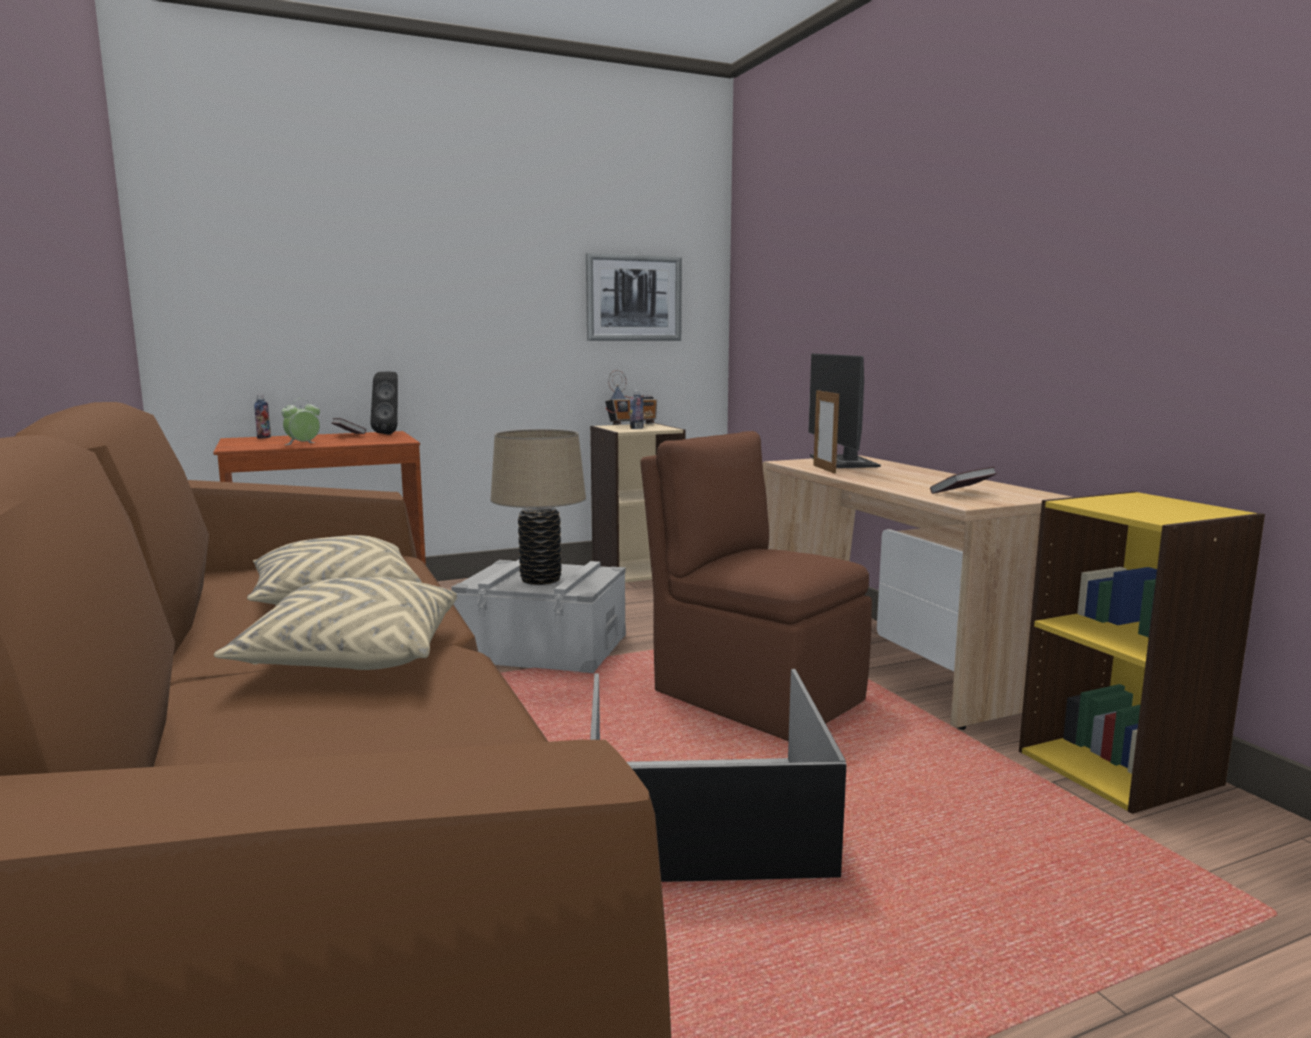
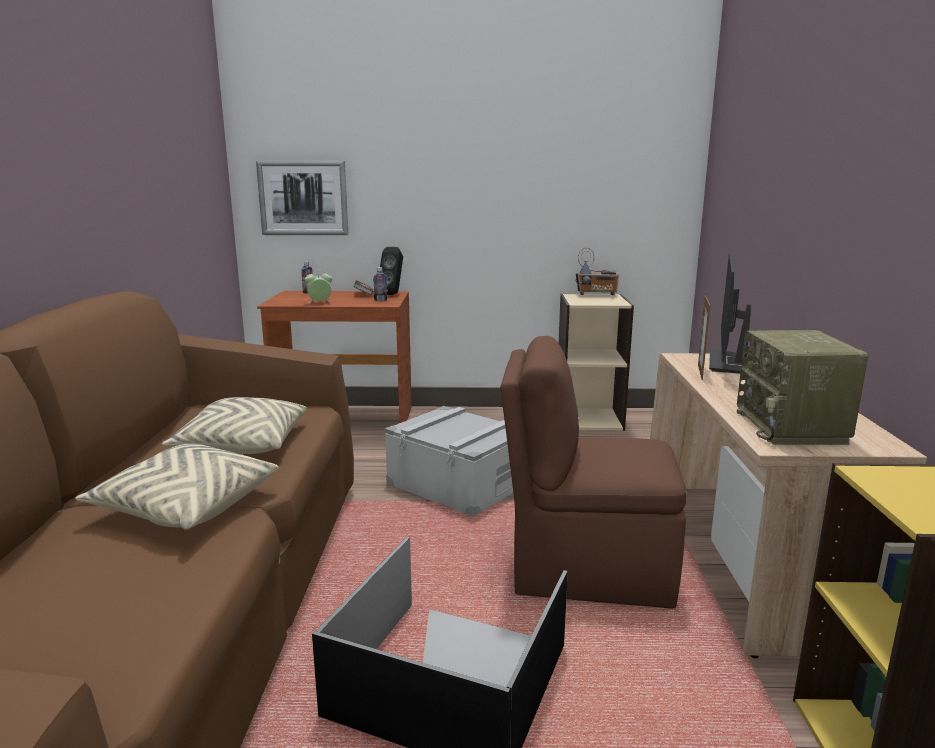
camera: 25 degrees right, 5 degrees up
beige table lamp [491,429,586,585] -> none
picture [586,253,682,341] -> picture moved to [256,161,349,235]
bottle [630,390,643,429] -> bottle moved to [373,267,388,301]
brown chair [640,431,872,741] -> brown chair turned 60 degrees counterclockwise [500,336,686,608]
book [930,467,997,494] -> radio [737,330,868,445]

